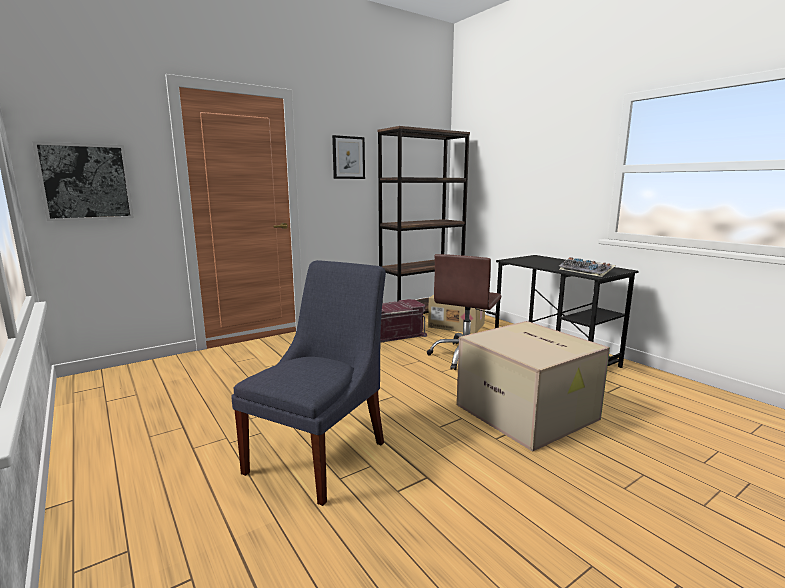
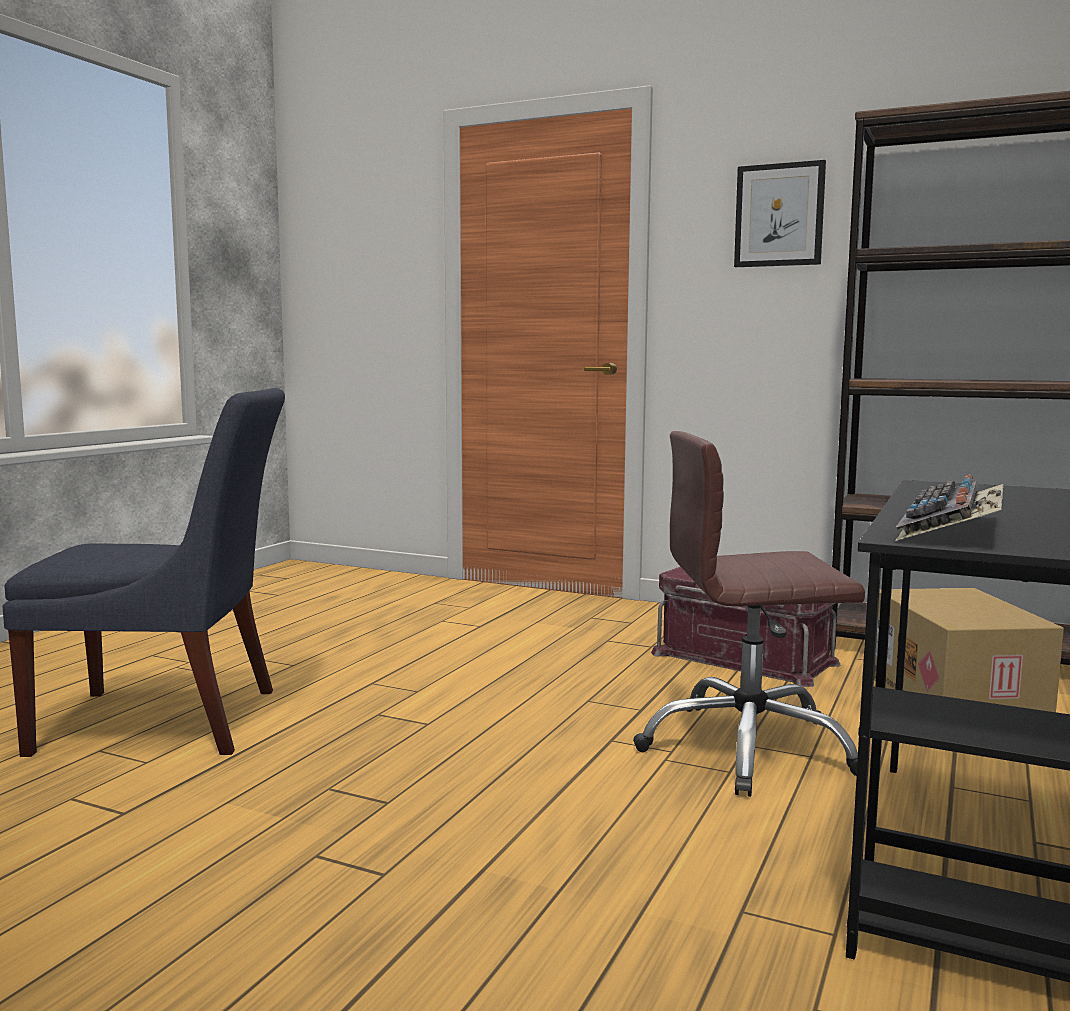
camera: 60 degrees right, 5 degrees down
picture [32,141,134,221] -> none
cardboard box [457,321,610,452] -> none

